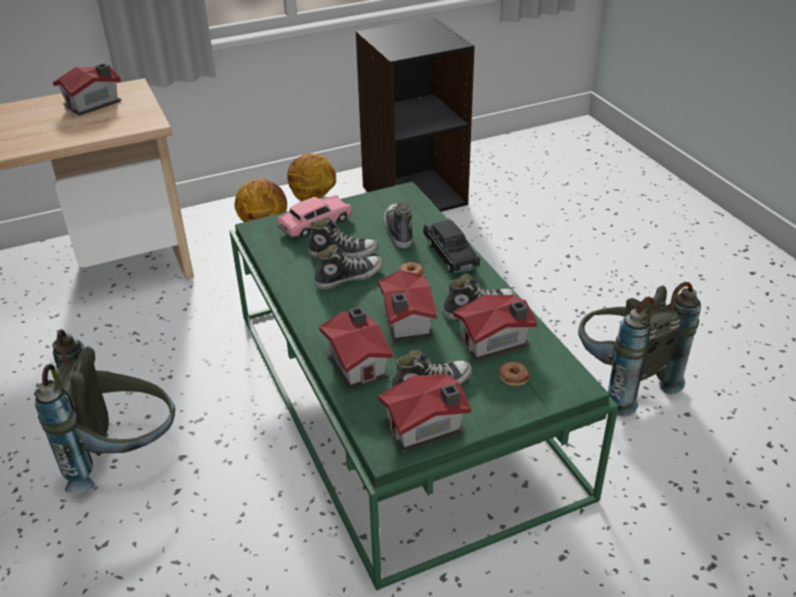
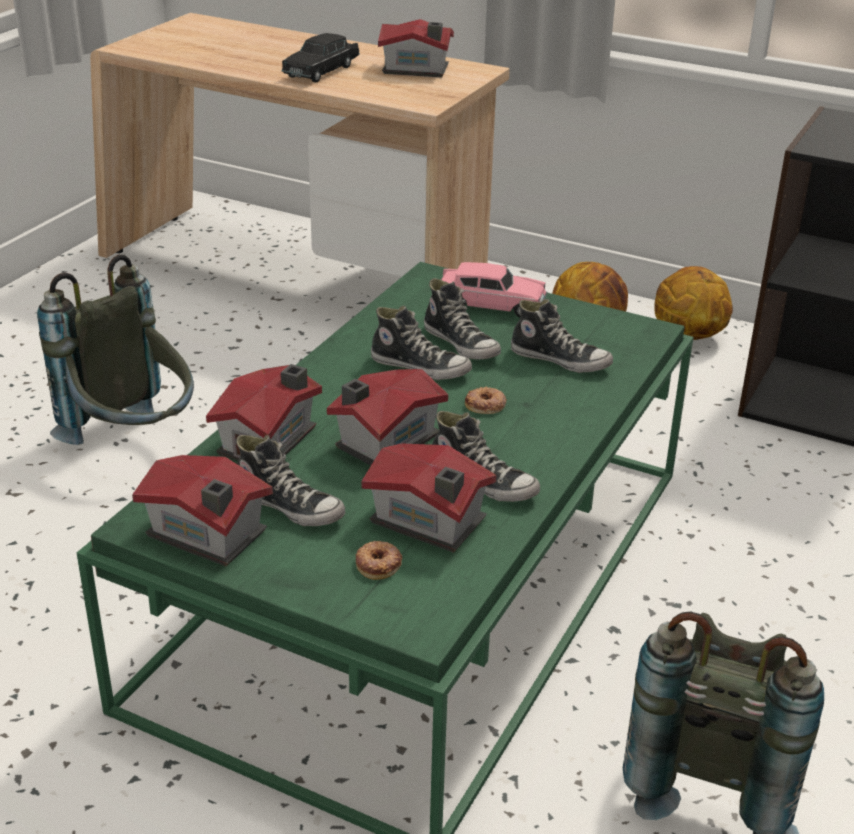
camera: 50 degrees right, 5 degrees down
shoe [384,201,413,248] -> shoe turned 75 degrees clockwise [511,299,613,373]
black toy car [423,220,481,273] -> black toy car moved to [281,33,360,82]

